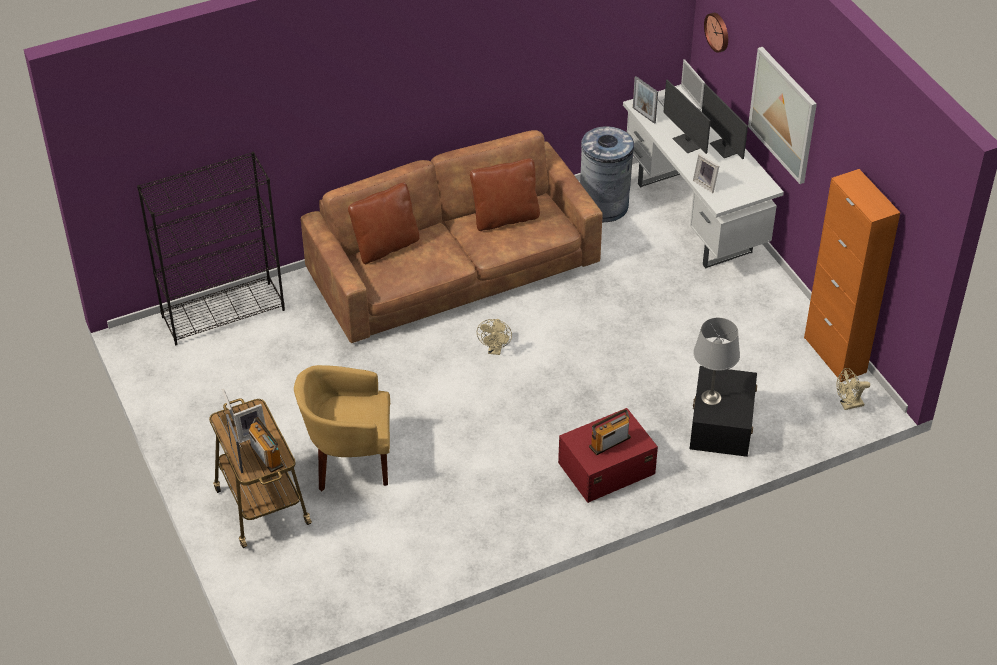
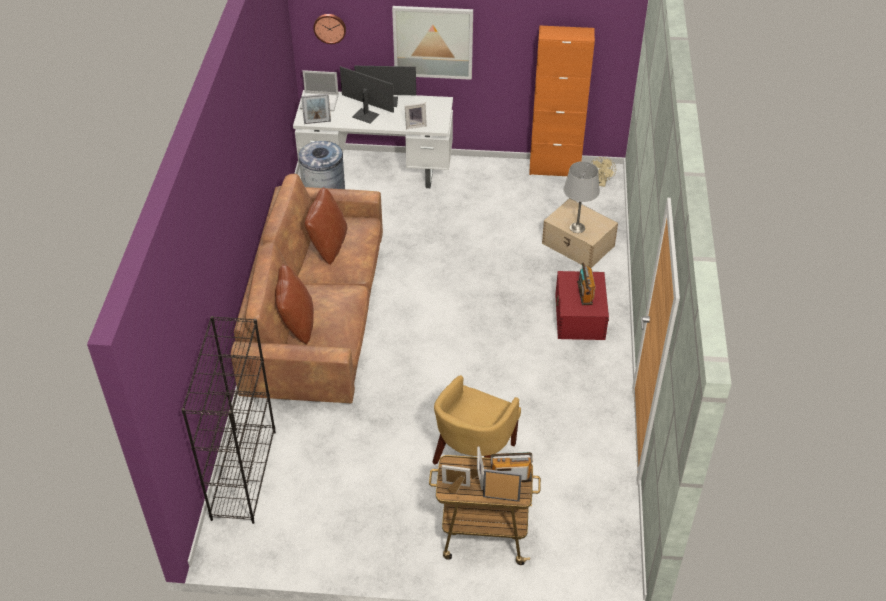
camera: 60 degrees left, 0 degrees up
beige fan [477,319,512,355] -> none
monitor [663,80,711,154] -> monitor turned 150 degrees counterclockwise [340,66,394,124]
black storage box [690,366,757,457] -> beige storage box [542,198,618,268]

